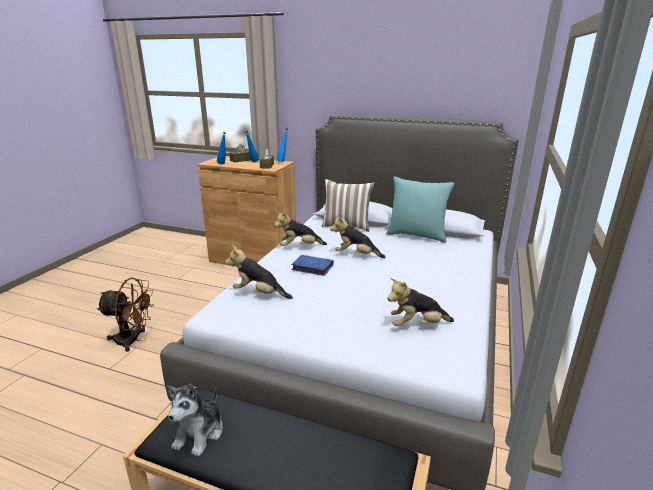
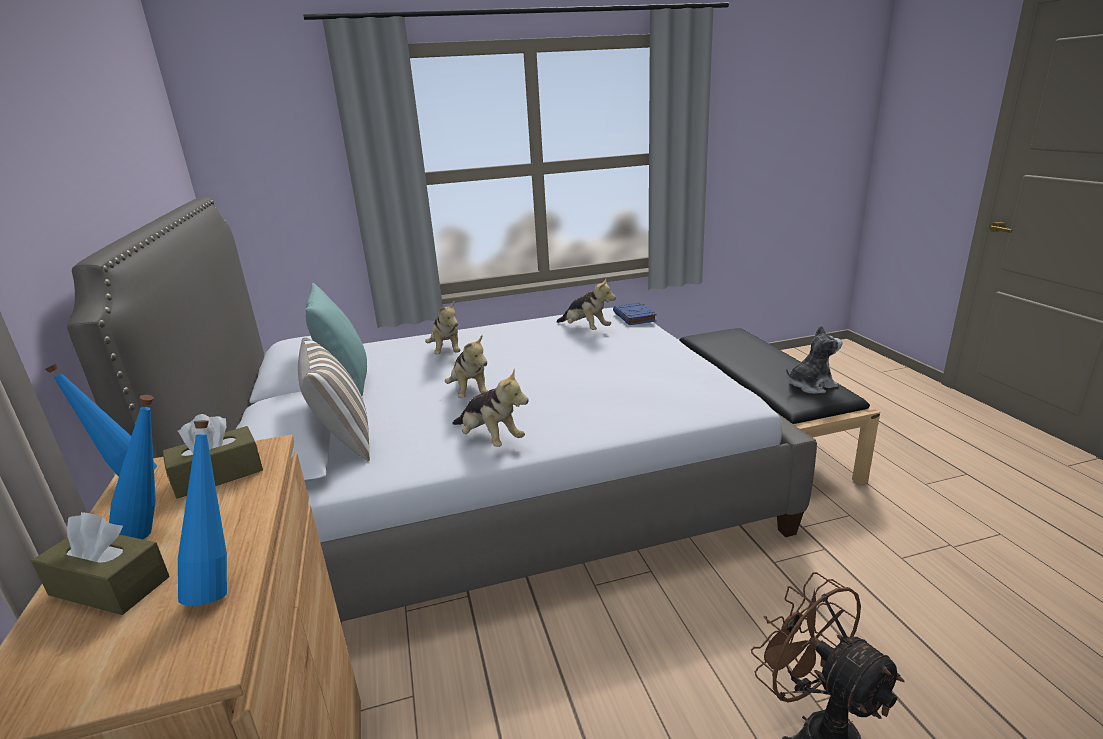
camera: 125 degrees left, 0 degrees up
plush toy [225,245,293,299] -> plush toy moved to [425,300,461,354]
blue book [291,255,334,276] -> blue book moved to [613,302,657,325]

